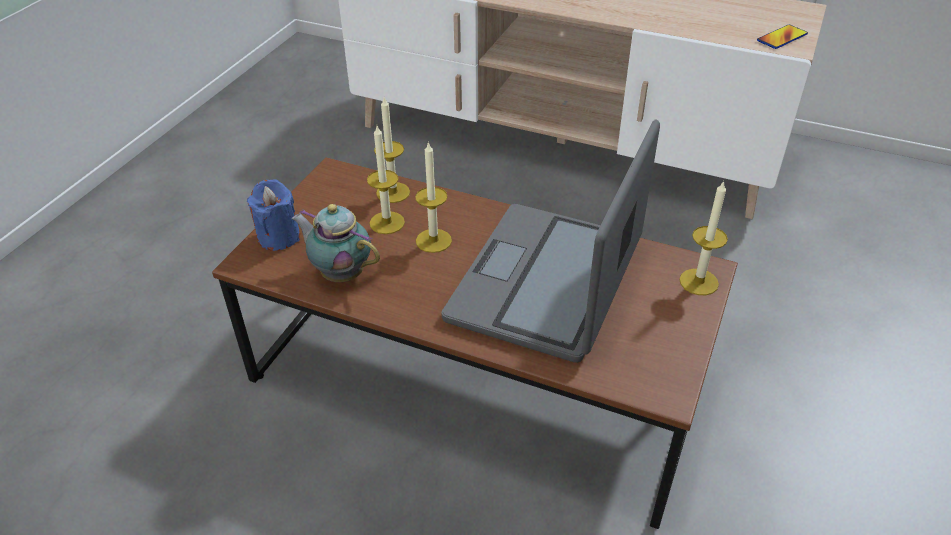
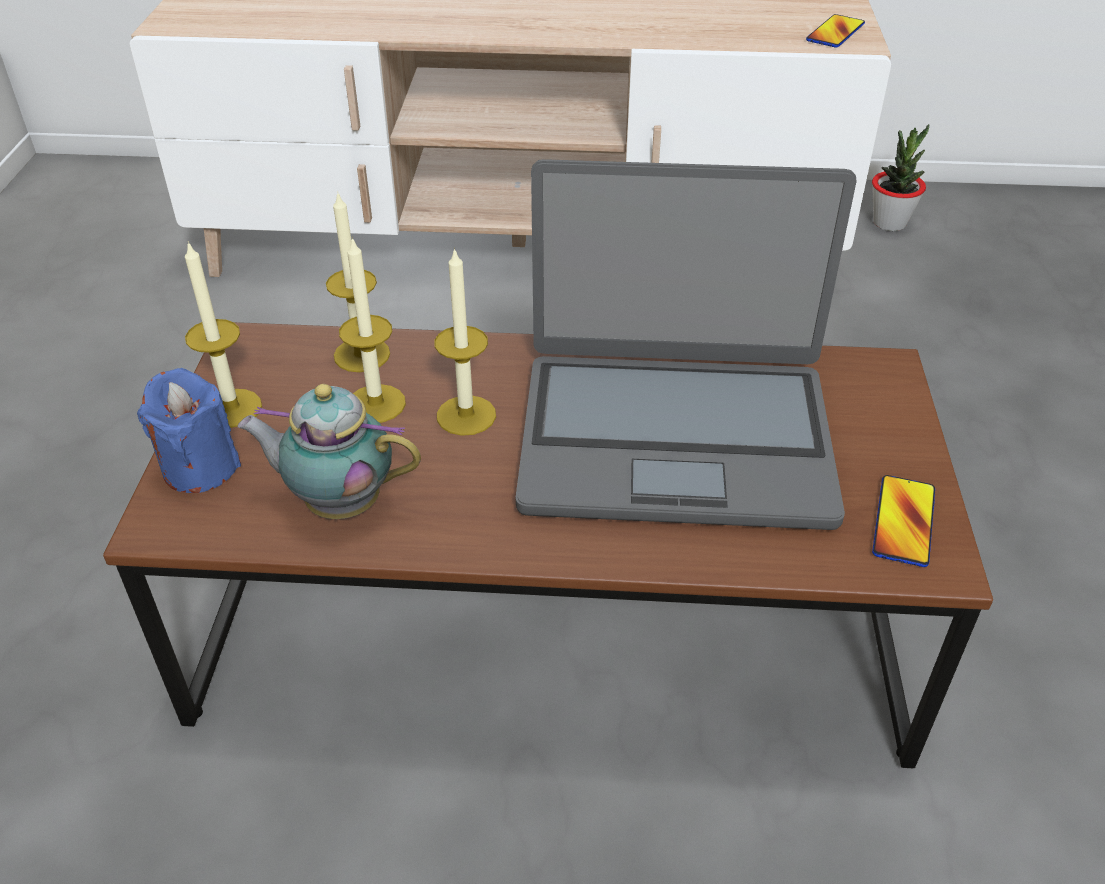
camera: 20 degrees left, 0 degrees up
laptop [442,119,660,363] -> laptop turned 90 degrees counterclockwise [516,159,856,530]
candle [679,181,728,295] -> candle moved to [185,241,262,428]
none -> potted plant [872,124,929,231]
none -> phone [872,475,935,567]

